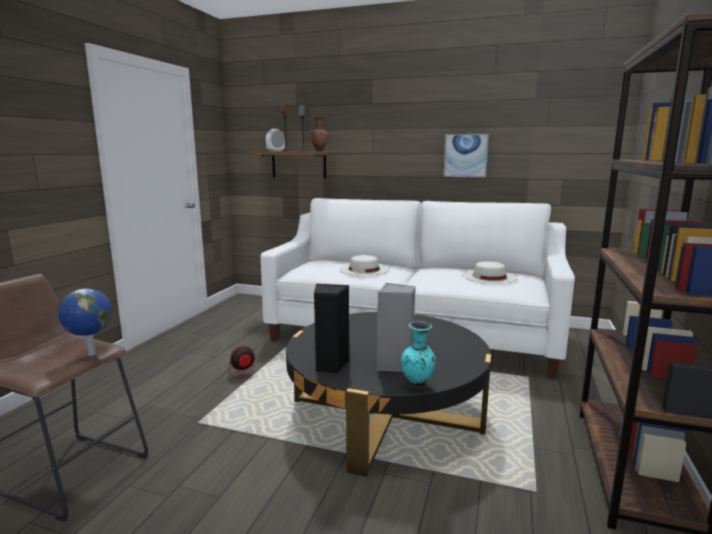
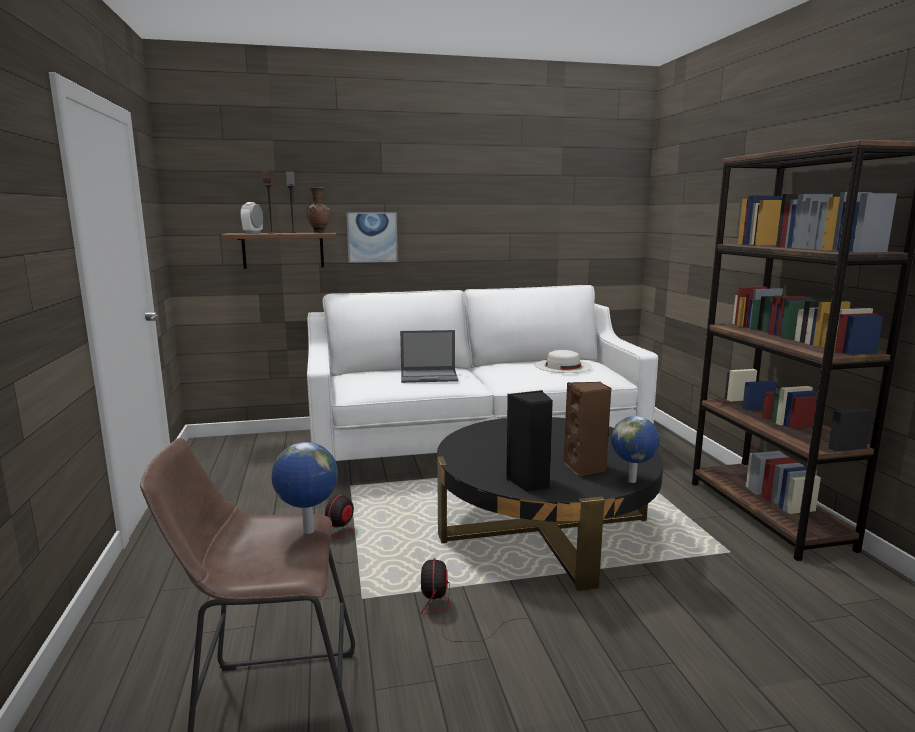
camera: 30 degrees left, 0 degrees up
white hat [339,255,389,276] -> laptop [400,330,458,383]
grey speaker [377,283,416,372] -> brown speaker [563,382,611,477]
turquoise vase [401,321,436,390] -> globe [611,416,660,483]
picture [443,134,489,177] -> picture moved to [346,212,398,263]
none -> fan [421,558,529,642]

